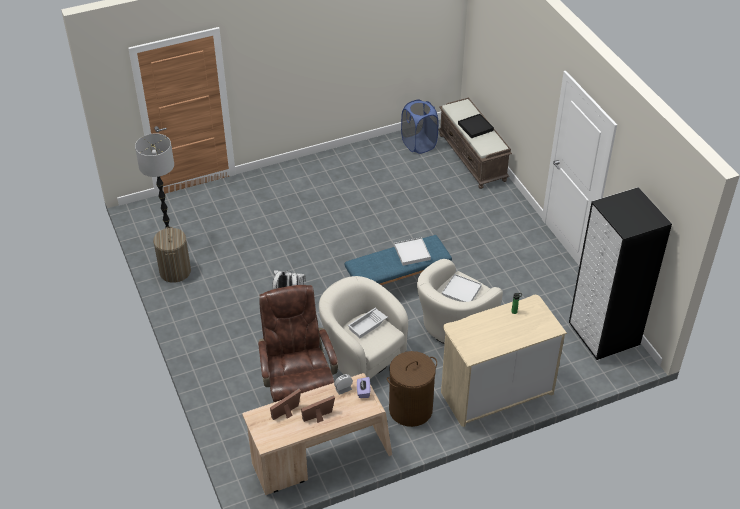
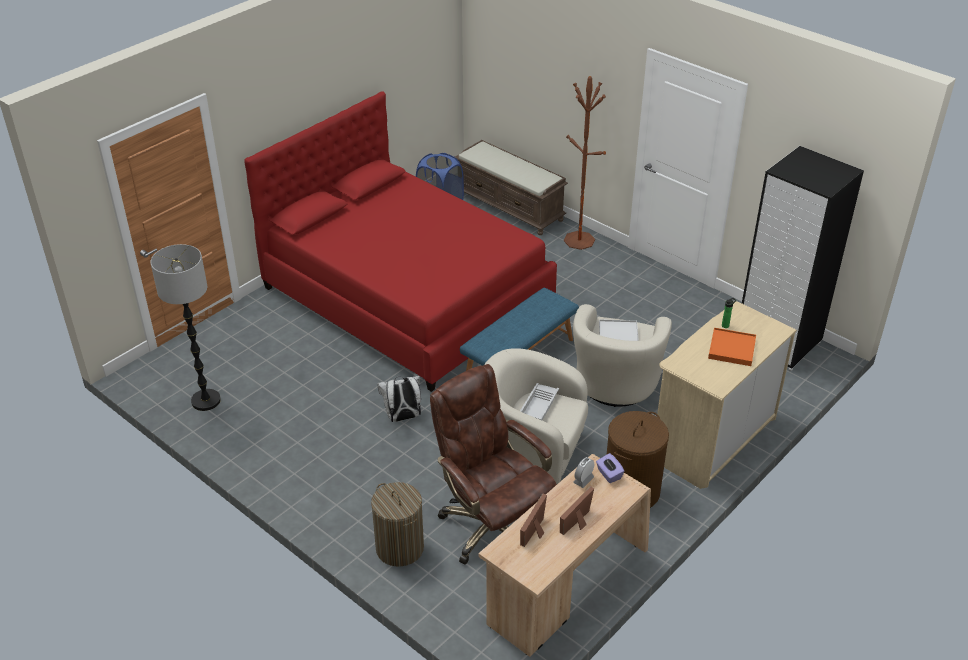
camera: 25 degrees left, 5 degrees down
laundry basket [153,227,191,283] -> laundry basket moved to [371,482,424,567]
white tray [394,237,431,266] -> none
black tray [458,114,494,138] -> none
none -> red bed [244,91,557,392]
none -> brown clothes rack [564,76,606,250]
none -> orange tray [708,328,756,366]

